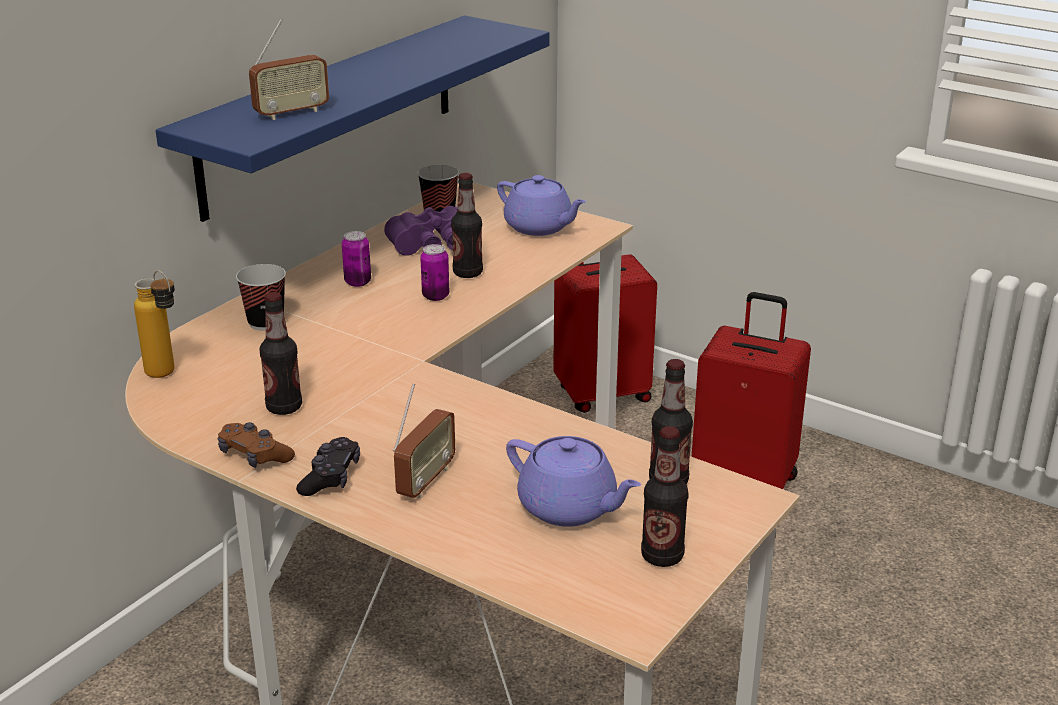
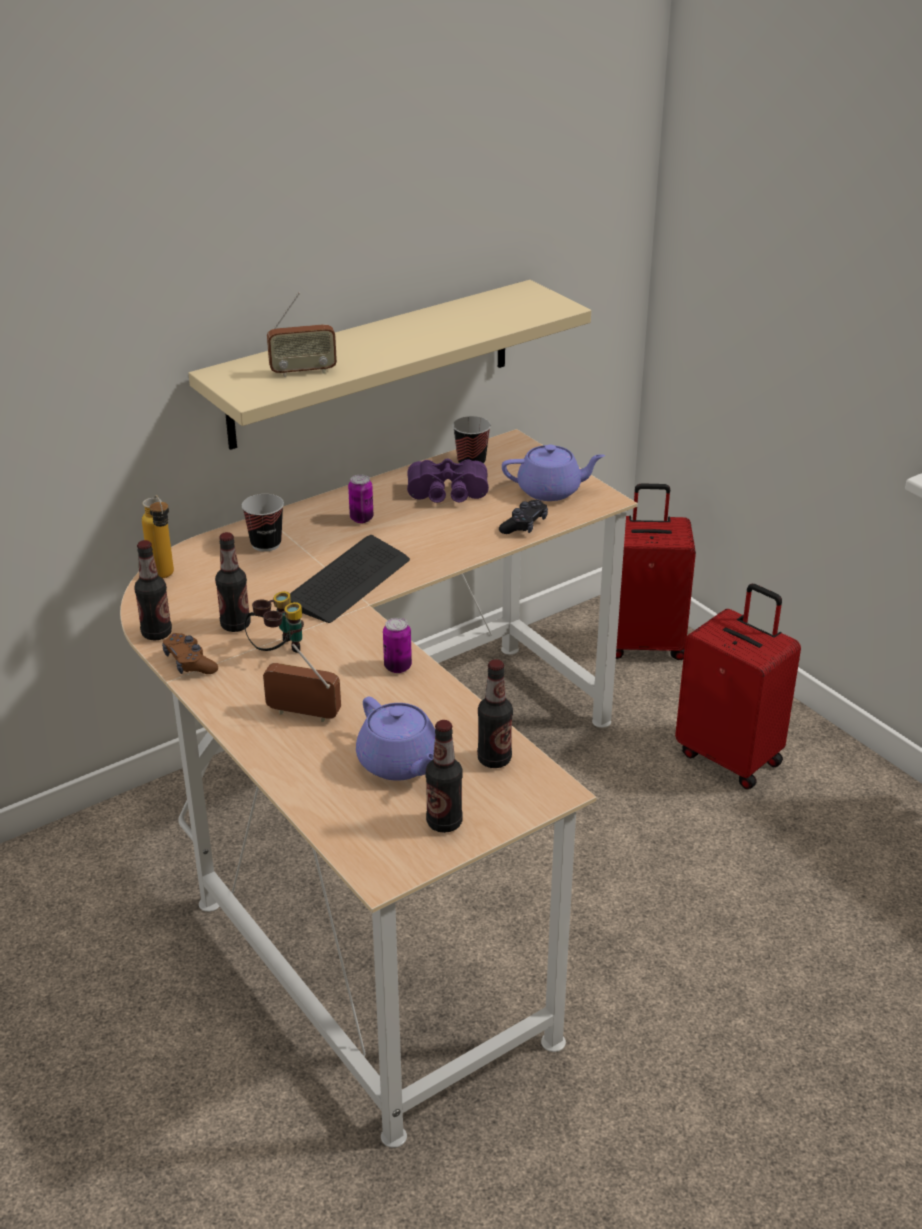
camera: 20 degrees right, 5 degrees up
blue shelf [156,15,550,222] -> beige shelf [188,280,591,450]
black game controller [296,437,360,496] -> black game controller moved to [499,500,548,534]
radio [393,384,455,499] -> radio turned 120 degrees counterclockwise [263,644,341,722]
can [420,244,449,301] -> can moved to [383,618,412,673]
bottle [451,173,483,278] -> bottle moved to [134,540,172,641]
purple teapot [497,175,586,236] -> purple teapot turned 60 degrees counterclockwise [502,445,605,501]
none -> binoculars [244,591,304,653]
none -> keyboard [290,535,410,623]

